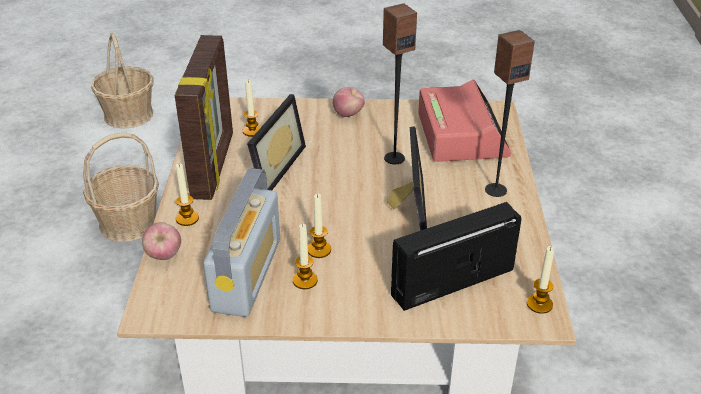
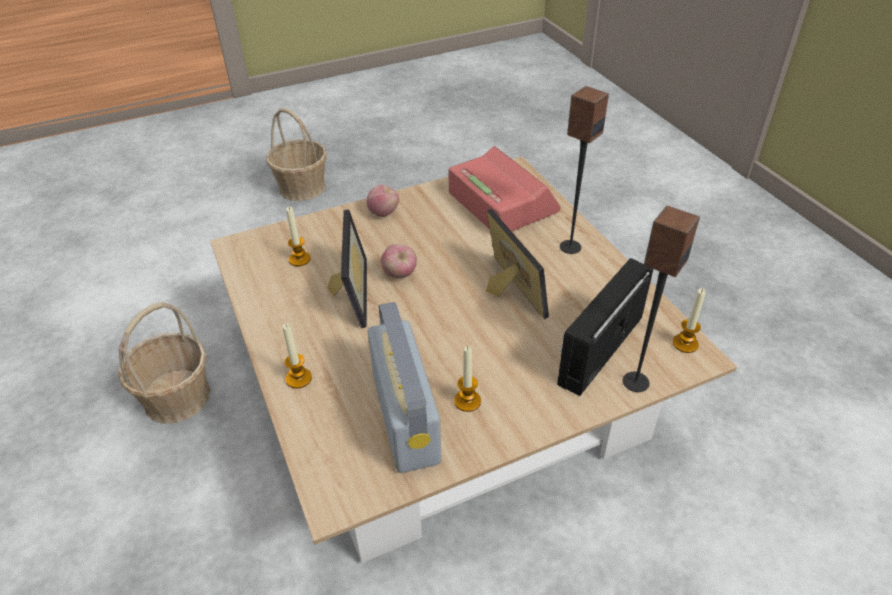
camera: 25 degrees left, 5 degrees up
basket [91,33,154,129] -> basket moved to [266,108,327,201]
apple [142,222,181,260] -> apple moved to [381,244,417,278]
picture frame [175,35,233,200] -> none
candle [308,194,331,258] -> none
speaker [383,3,417,164] -> speaker moved to [623,206,700,392]

